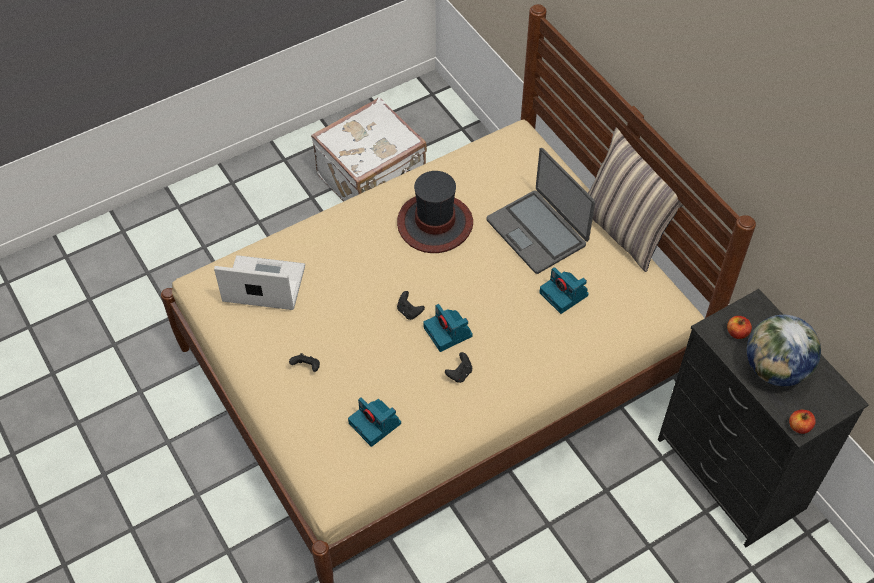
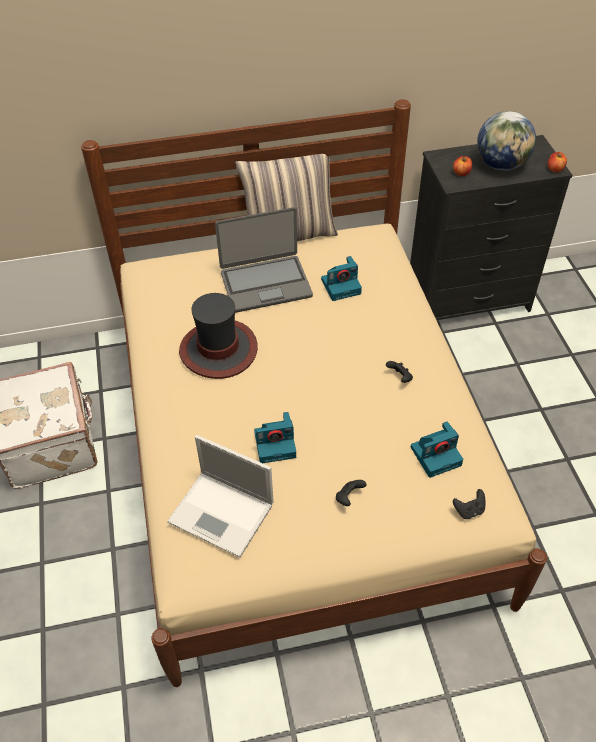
camera: 70 degrees left, 5 degrees down
laptop [214,255,305,310] -> laptop turned 90 degrees counterclockwise [167,435,274,557]
black game controller [397,291,425,320] -> black game controller moved to [453,489,485,519]
camera [423,304,473,352] -> camera moved to [254,412,296,463]

